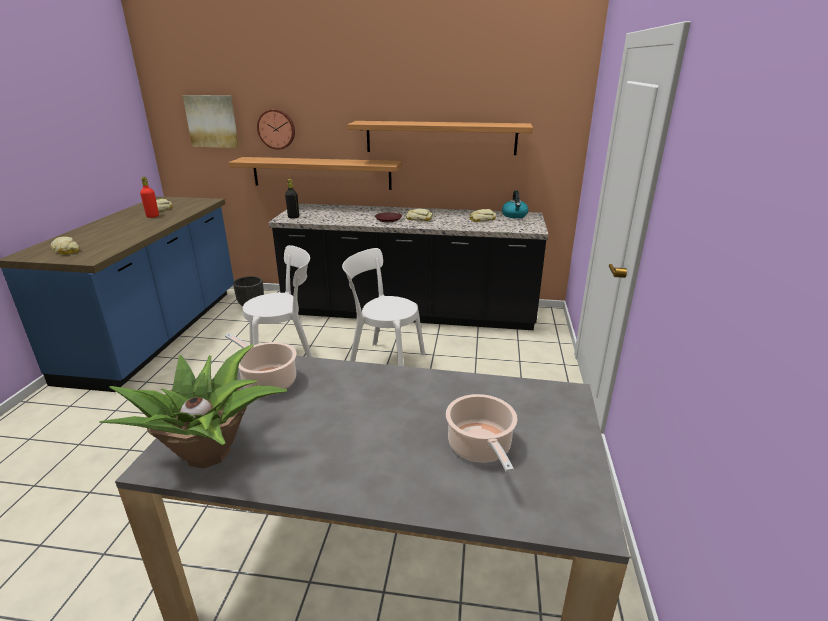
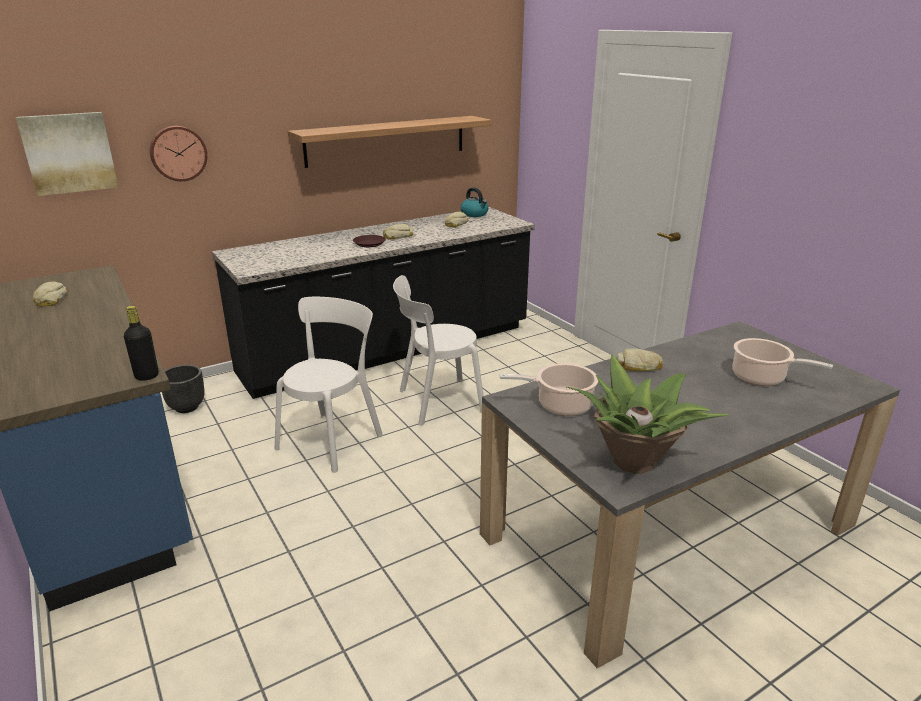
camera: 40 degrees left, 0 degrees up
bread [51,236,80,255] -> bread moved to [617,348,664,371]
red bottle [140,177,159,218] -> none
shelf [229,157,402,190] -> none
black bottle [285,179,299,219] -> black bottle moved to [124,306,159,381]

